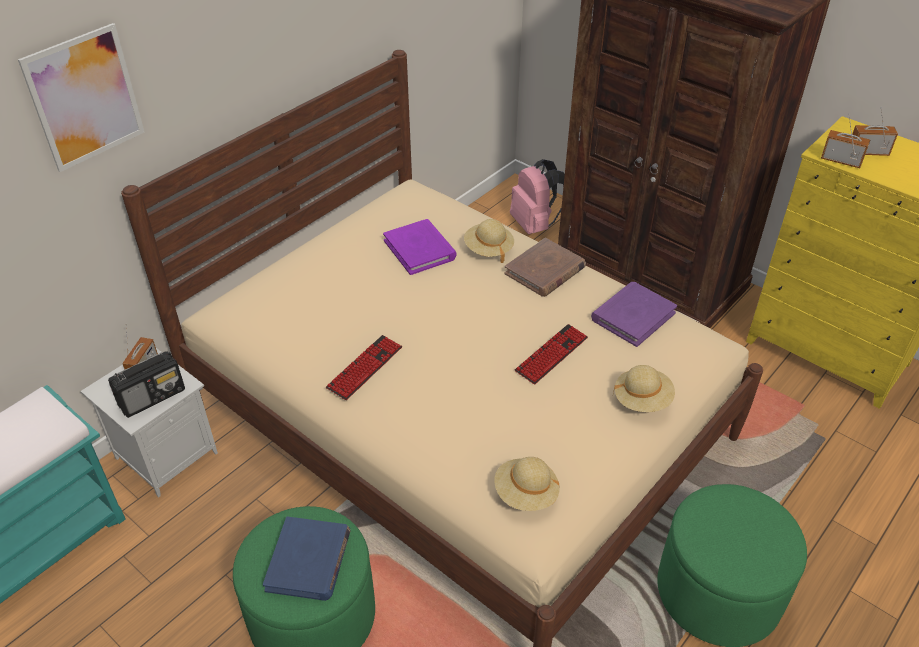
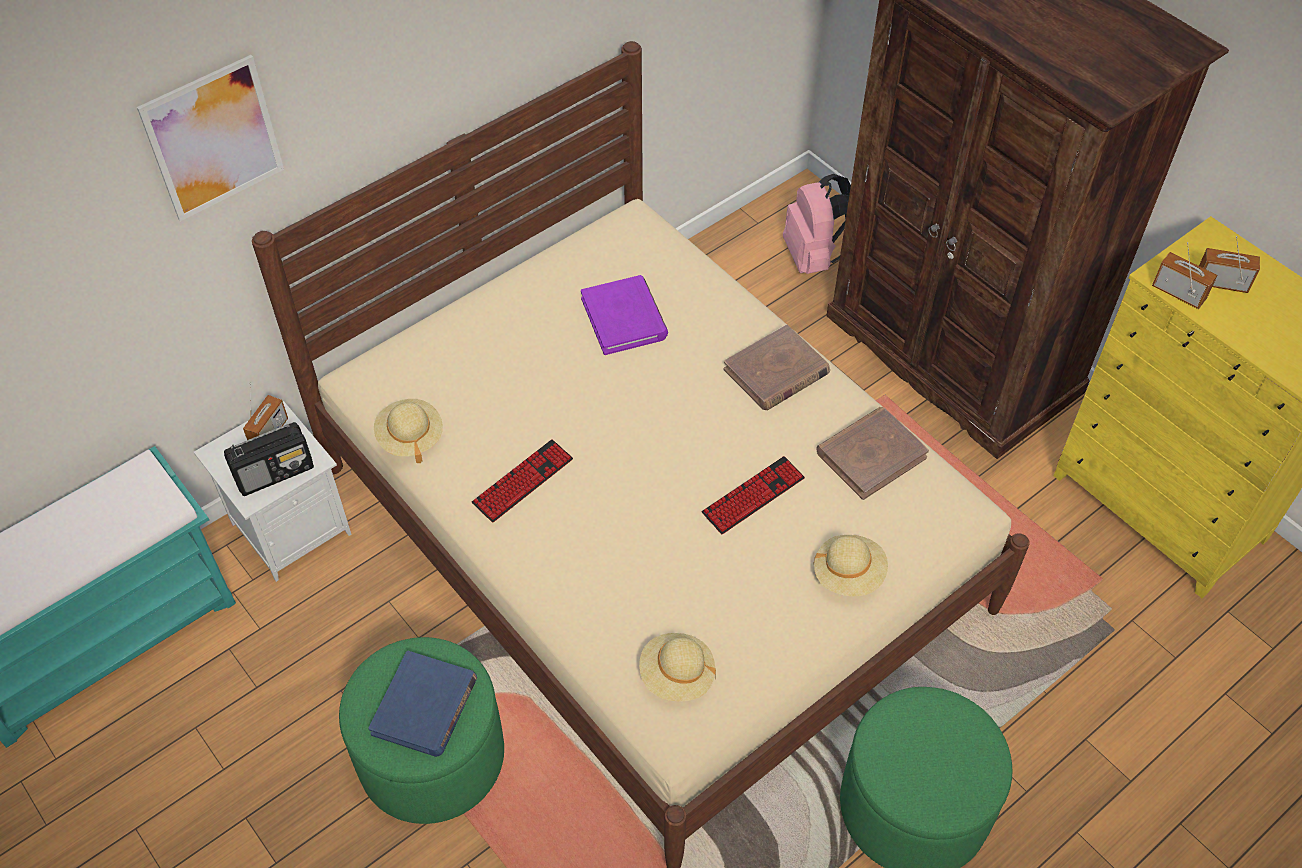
camera: 10 degrees right, 10 degrees up
beige hat [464,219,514,263] -> beige hat moved to [374,399,443,463]
purple book [591,282,677,347] -> brown book [816,407,929,500]

